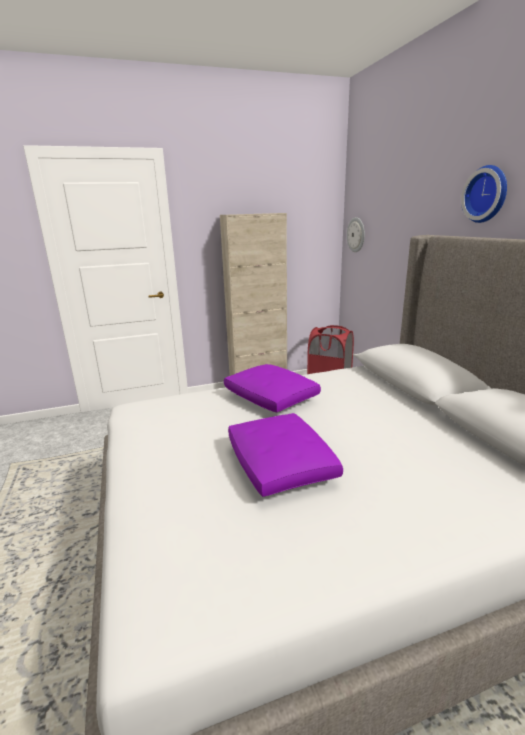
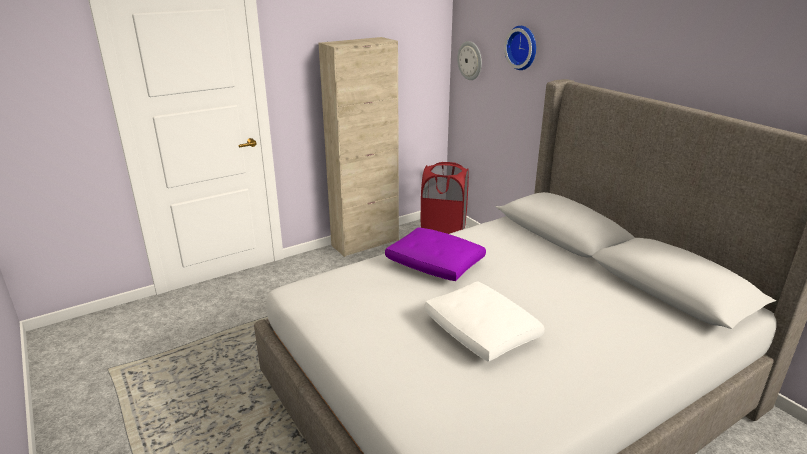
camera: 15 degrees left, 5 degrees up
purple pillow [228,413,343,497] -> white pillow [424,281,545,362]
wall clock [461,165,507,223] -> wall clock moved to [504,26,536,70]

